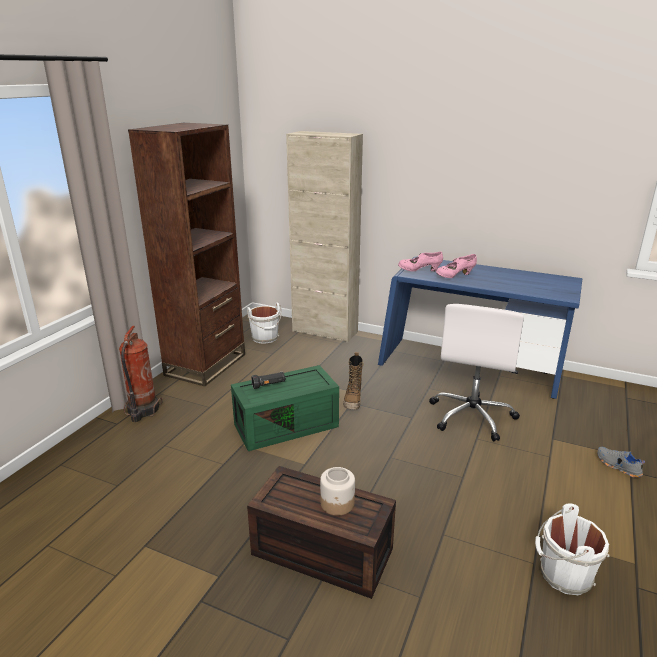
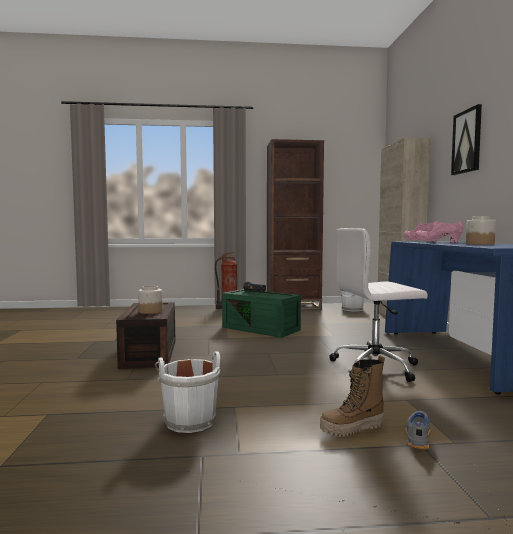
camera: 60 degrees right, 20 degrees down
boot [344,352,364,410] -> boot moved to [320,356,385,437]
none -> picture [451,104,482,175]
none -> jar [466,216,496,245]

